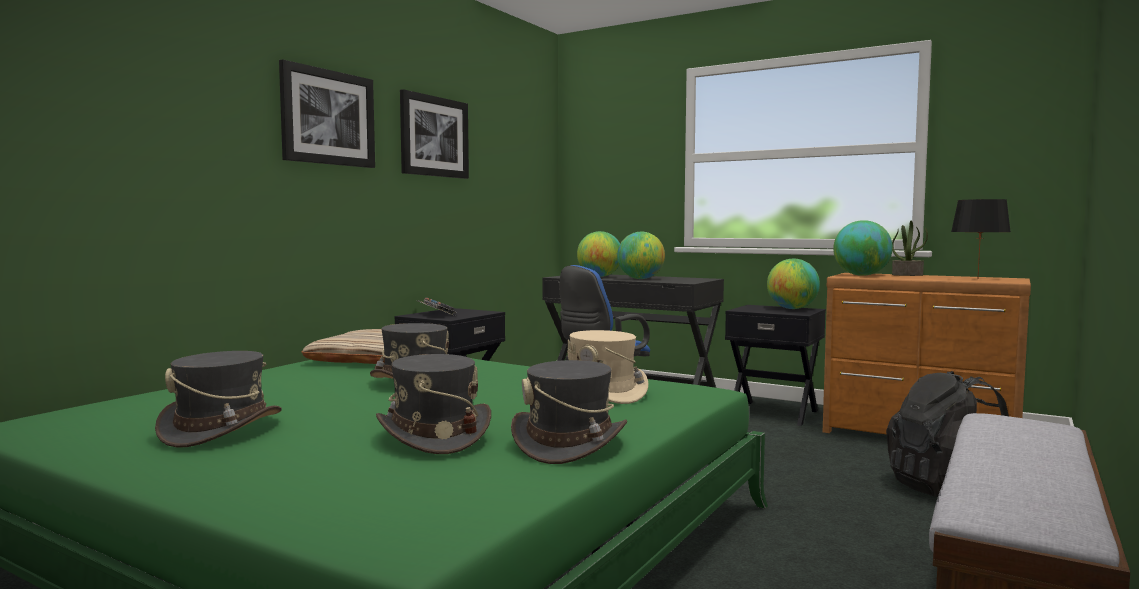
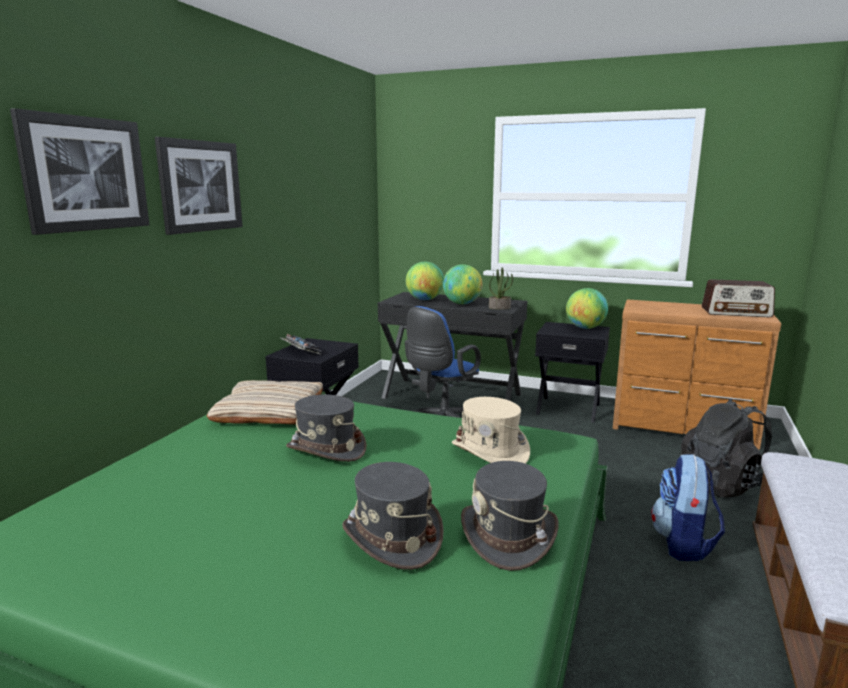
camera: 10 degrees left, 10 degrees up
grey hat [155,351,282,448] -> none
picture [400,89,469,179] -> picture moved to [10,108,150,235]
globe [833,220,893,276] -> none
potted plant [892,221,928,276] -> potted plant moved to [489,267,513,310]
black table lamp [951,199,1011,276] -> radio [702,279,775,318]
none -> backpack [651,454,725,561]

